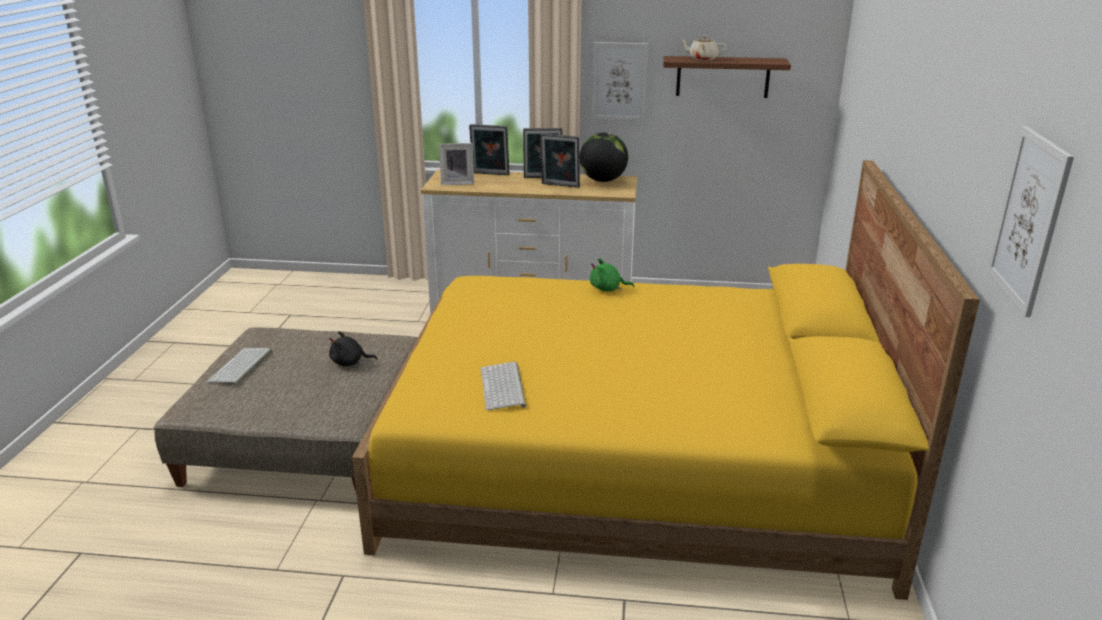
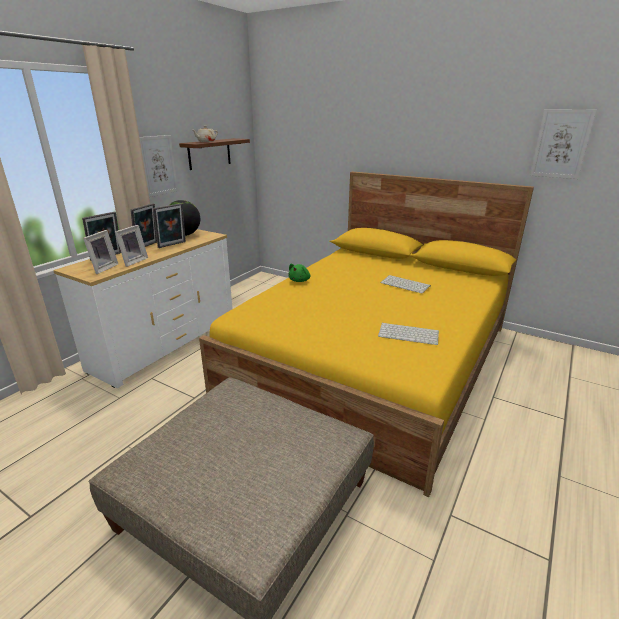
camera: 65 degrees left, 0 degrees up
keyboard [207,348,272,386] -> keyboard moved to [381,275,431,293]
black plush toy [329,331,378,366] -> none
none -> picture frame [115,225,148,267]

